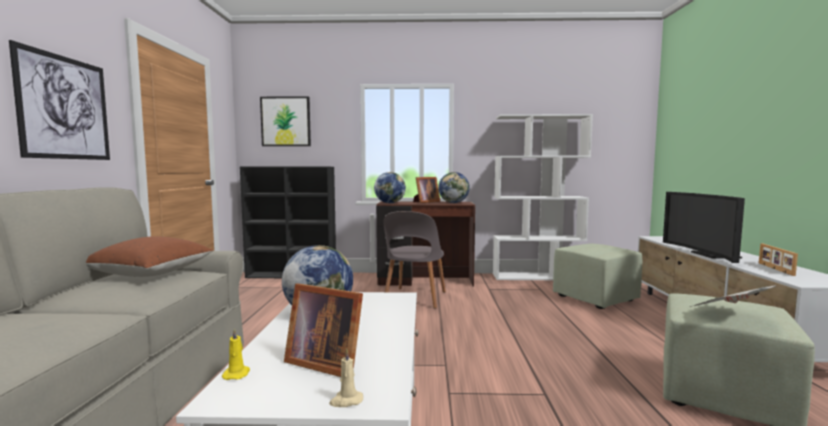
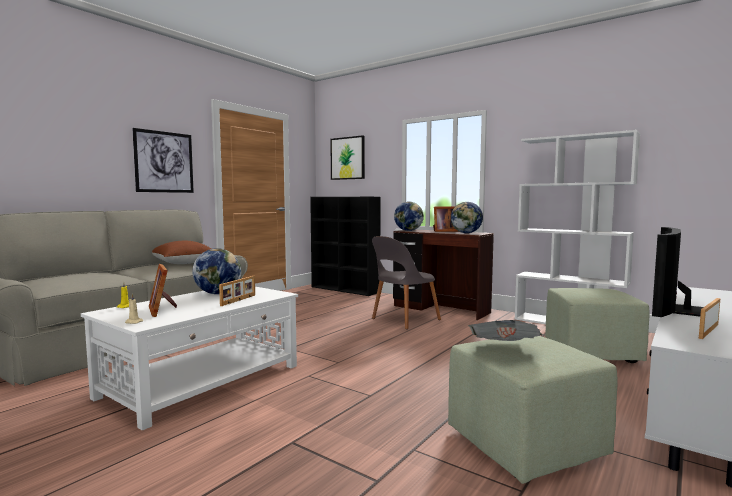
camera: 35 degrees right, 0 degrees up
none -> picture frame [219,276,255,306]

